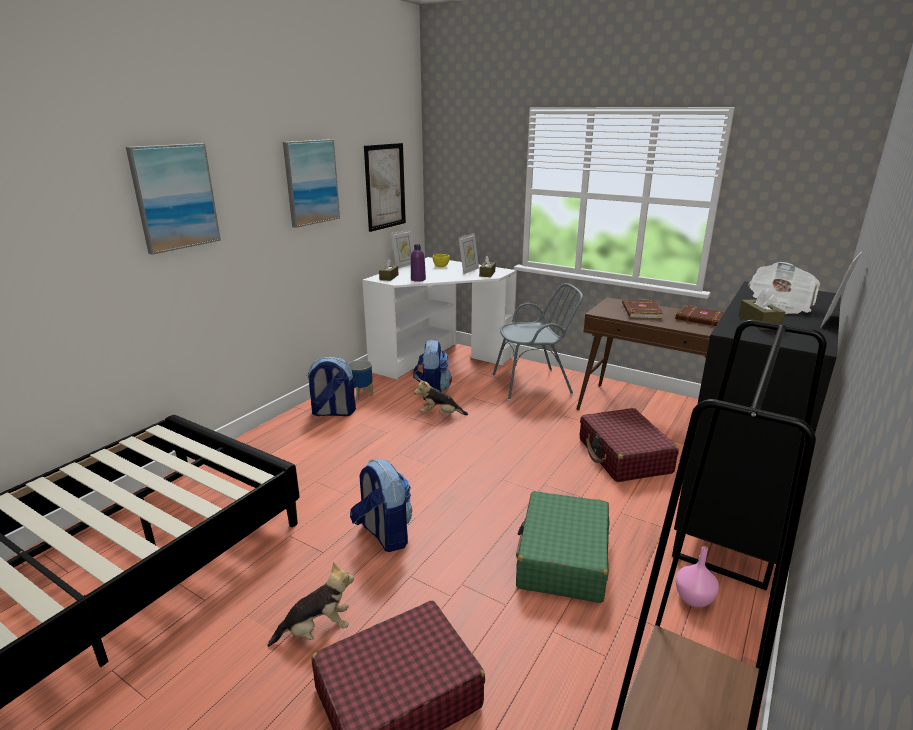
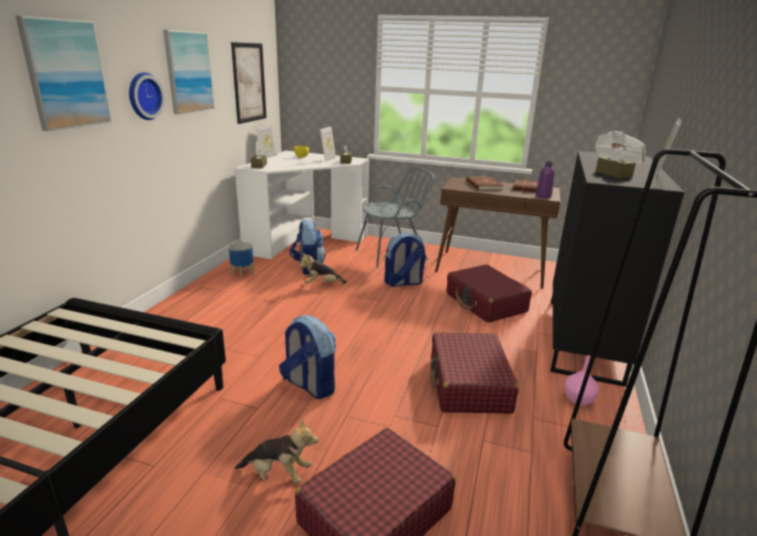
camera: 15 degrees left, 0 degrees up
plush toy [267,562,354,647] -> plush toy turned 45 degrees clockwise [234,417,319,483]
backpack [306,356,356,416] -> backpack moved to [384,233,425,287]
purple bottle [411,244,426,282] -> purple bottle moved to [536,161,555,198]
green suitcase [516,491,610,603] -> red suitcase [430,333,519,414]
none -> wall clock [129,72,165,120]

